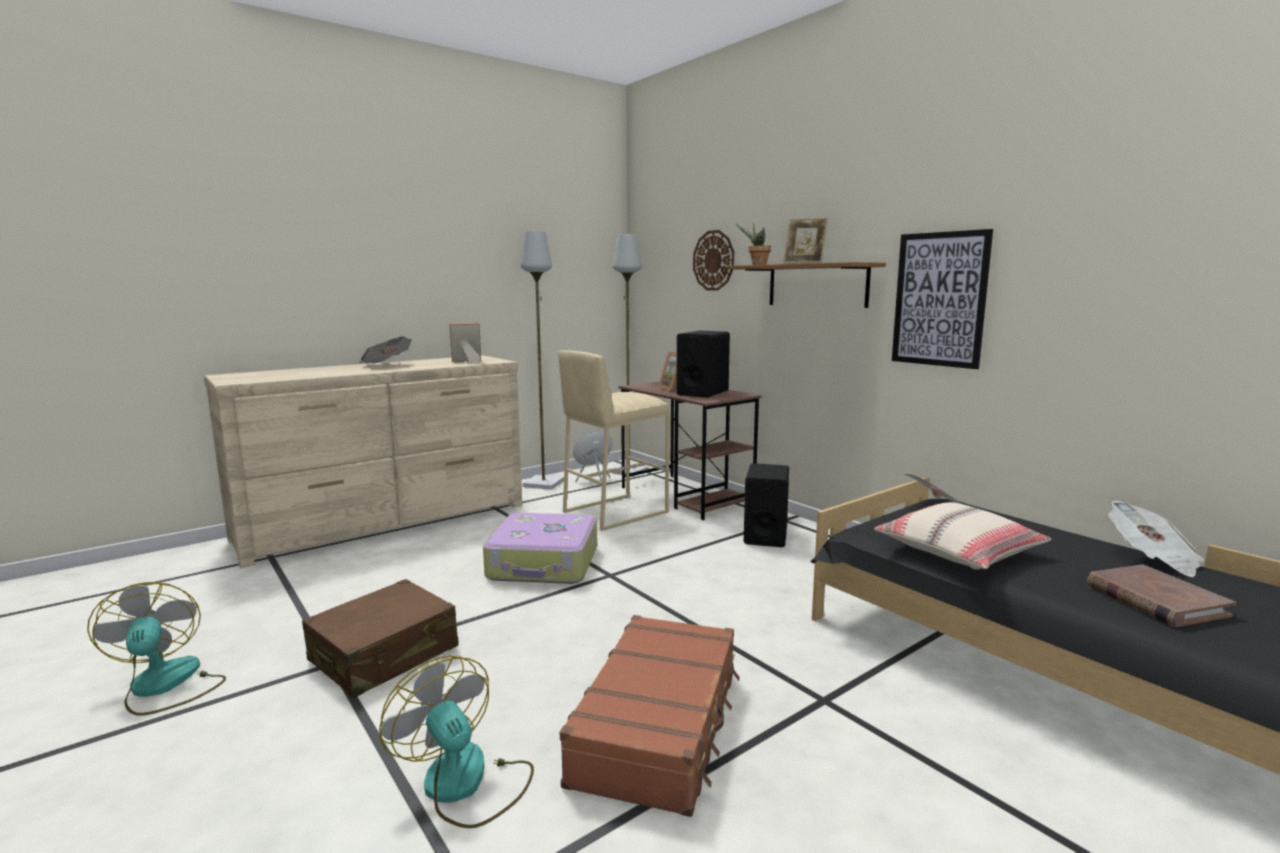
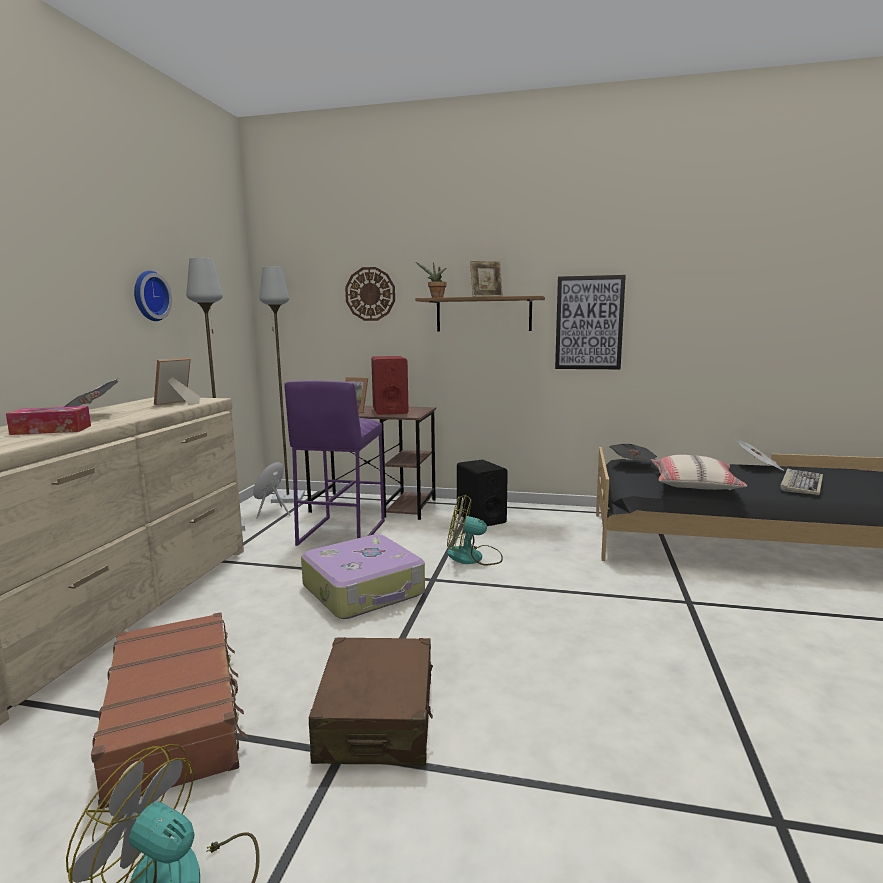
camera: 40 degrees left, 0 degrees up
fan [379,656,534,828] -> fan moved to [447,495,503,566]
beige stool [558,350,669,531] -> purple stool [285,381,385,546]
brown suitcase [559,615,740,817] -> brown suitcase moved to [91,612,248,809]
black speaker [676,331,730,398] -> red speaker [371,356,409,415]
brown book [1087,564,1236,627] -> keyboard [780,469,823,495]
none -> tissue box [6,406,91,435]
none -> wall clock [134,271,172,321]

